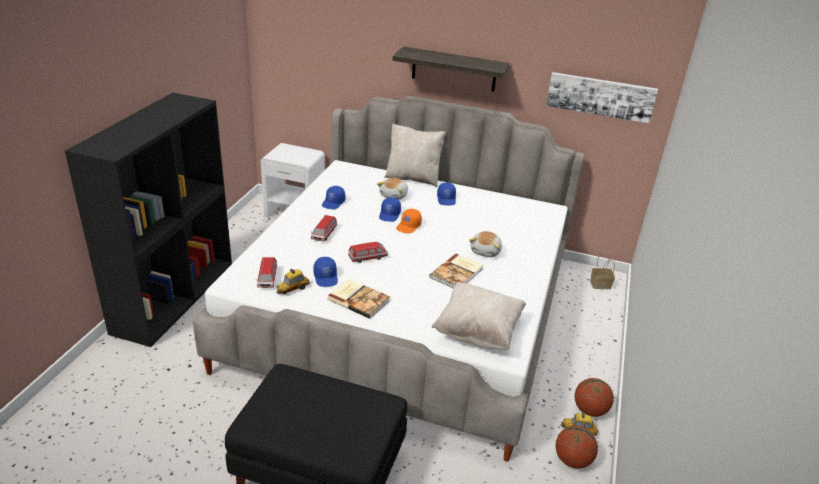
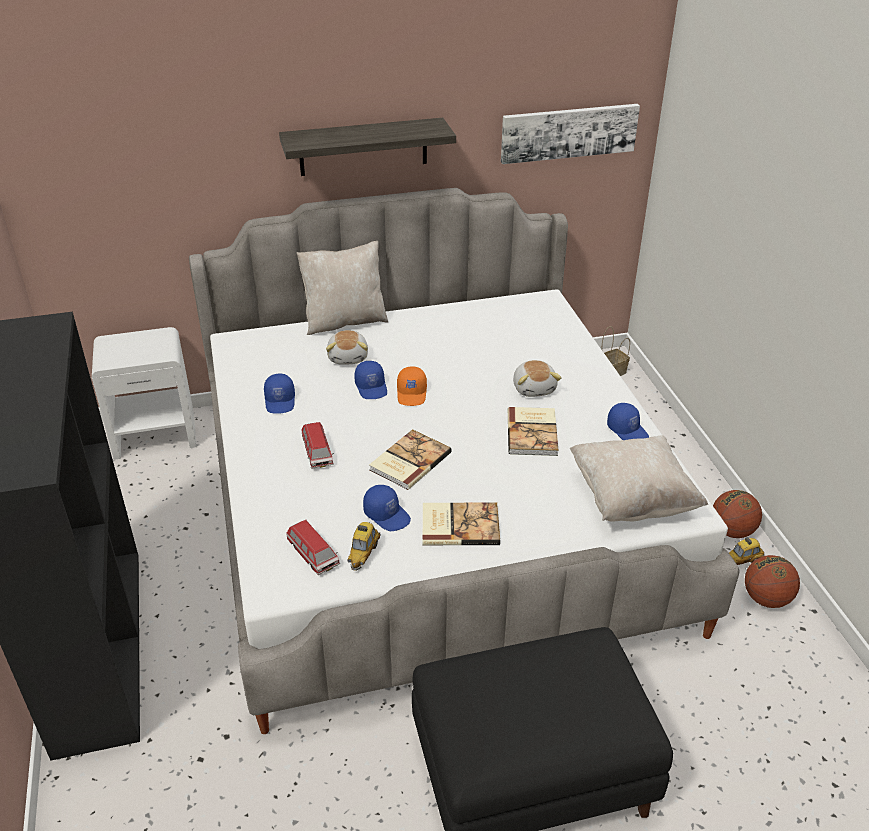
camera: 30 degrees left, 5 degrees up
toy car [348,242,388,263] -> book [369,429,452,490]
blue cap [437,182,456,205] -> blue cap moved to [607,403,649,440]

